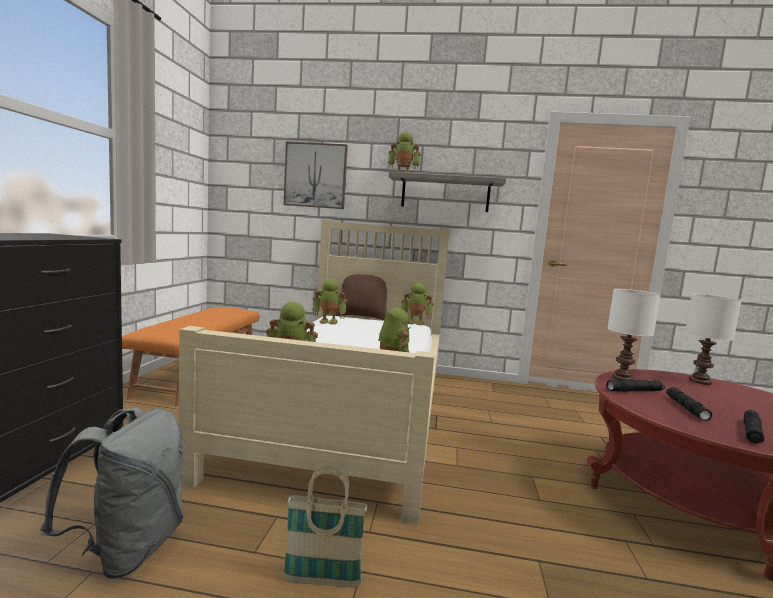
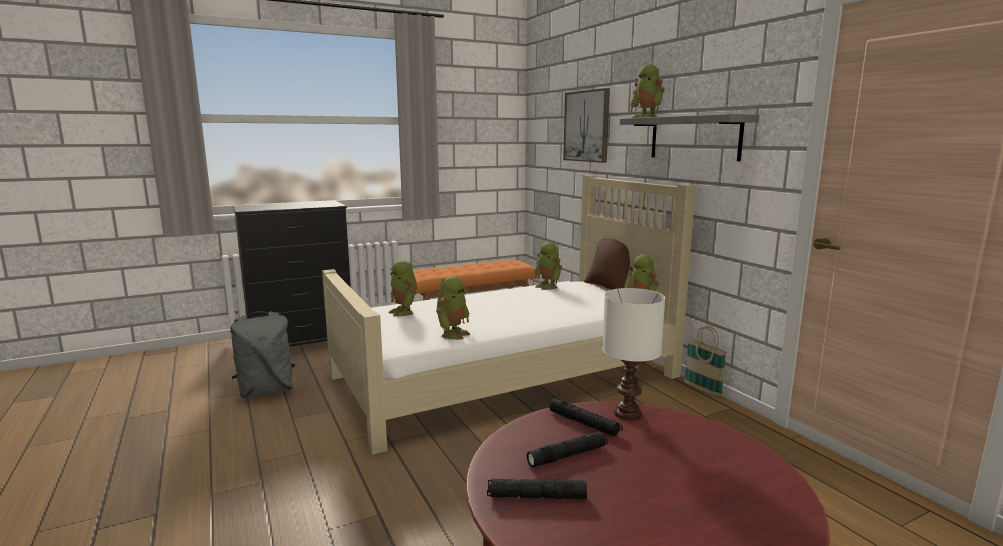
camera: 55 degrees right, 5 degrees up
basket [283,466,367,587] -> basket moved to [684,326,727,396]
white table lamp [685,294,742,385] -> none

